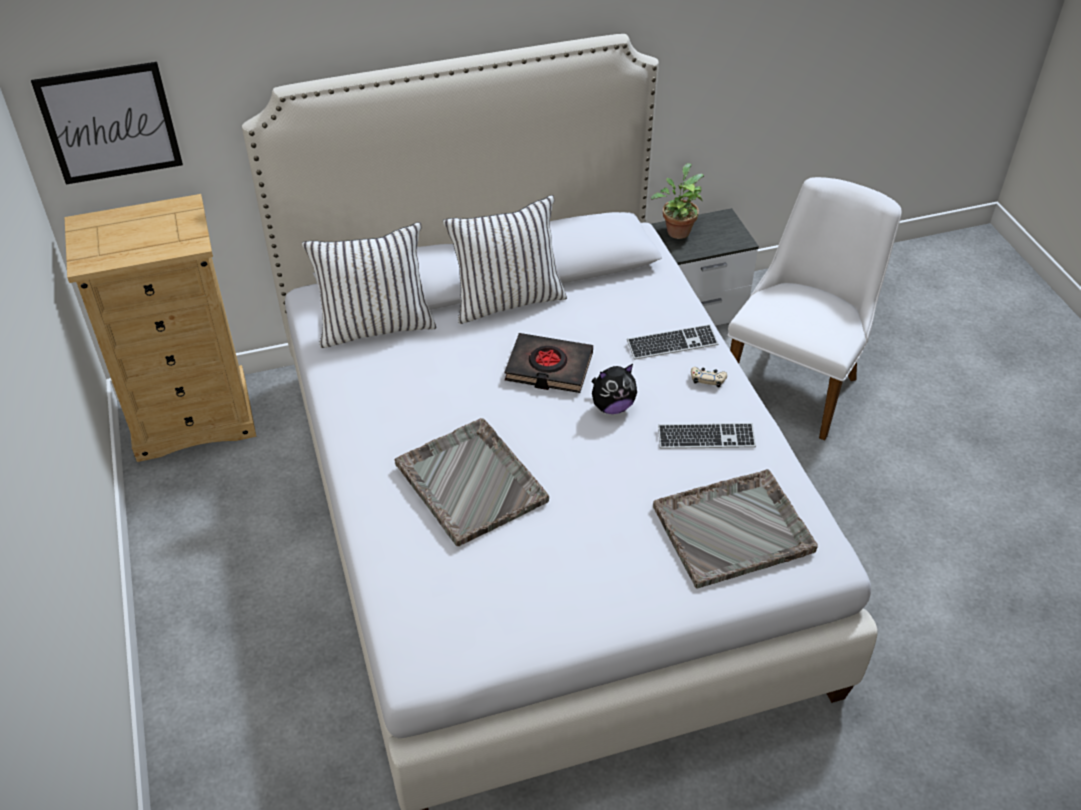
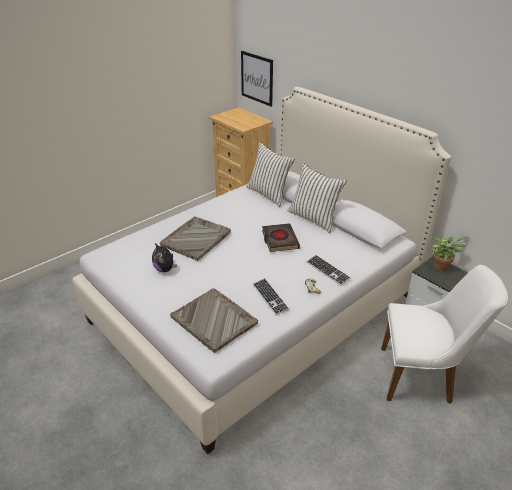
camera: 65 degrees right, 10 degrees down
plush toy [591,364,637,414] -> plush toy moved to [152,243,177,272]

